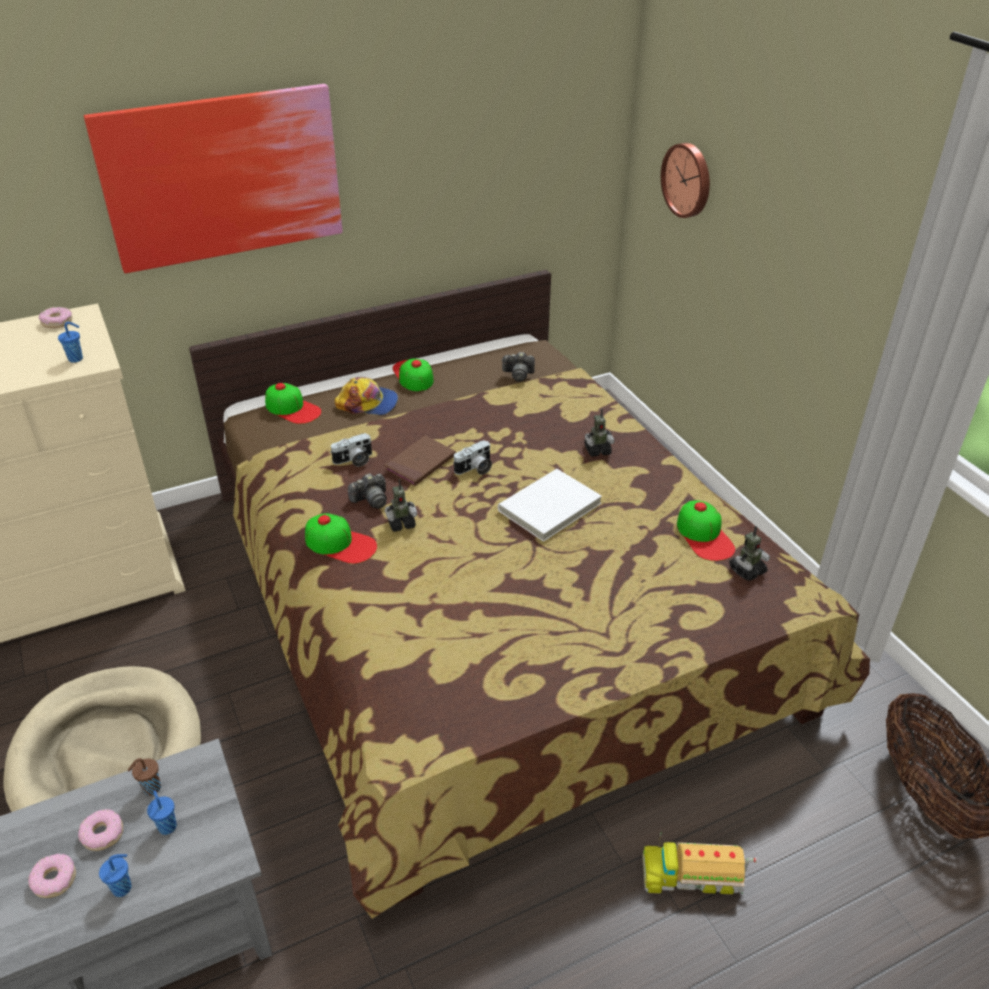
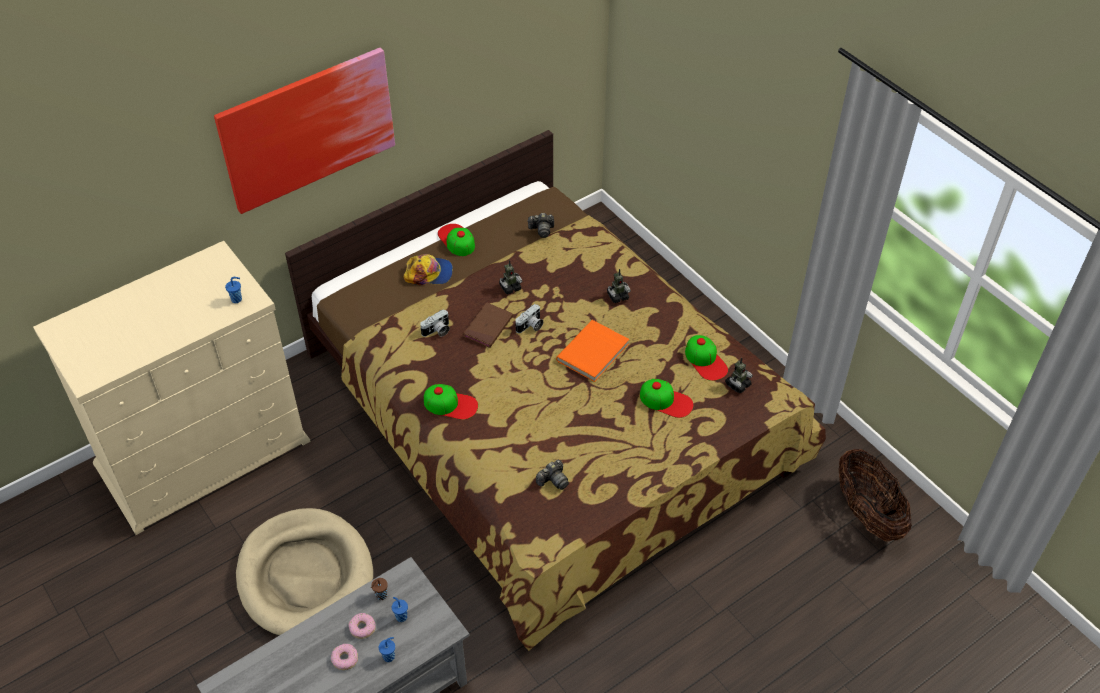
camera: 10 degrees left, 10 degrees up
donut [39,307,72,328] -> none
cap [265,383,321,424] -> cap moved to [640,379,693,418]
camera [348,473,387,509] -> camera moved to [536,460,569,490]
toy robot [385,479,417,532] -> toy robot moved to [499,260,522,295]
white book [498,469,602,542] -> orange book [556,320,629,382]
toy truck [643,833,757,894] -> none
wall clock [661,143,710,218] -> none

